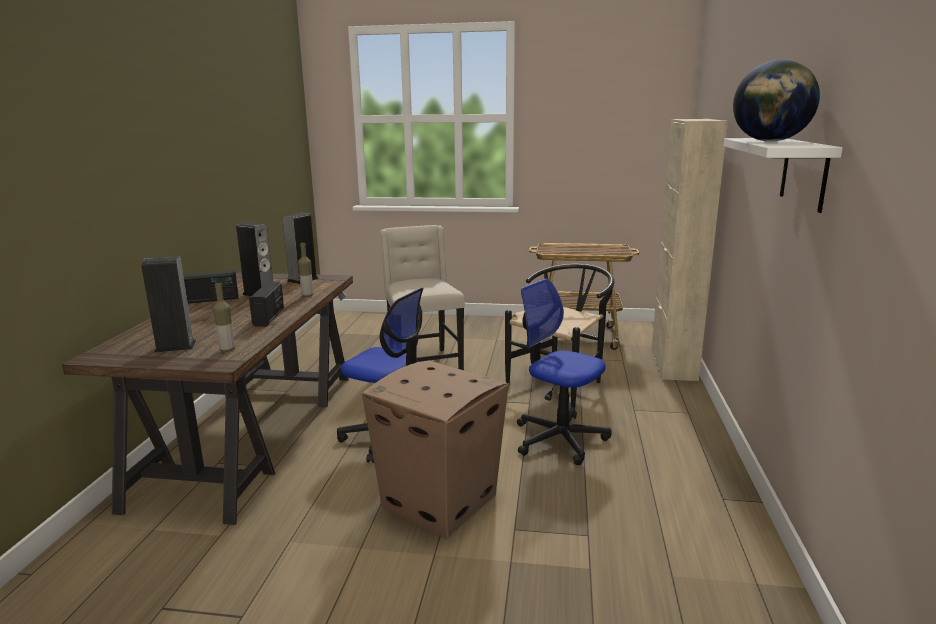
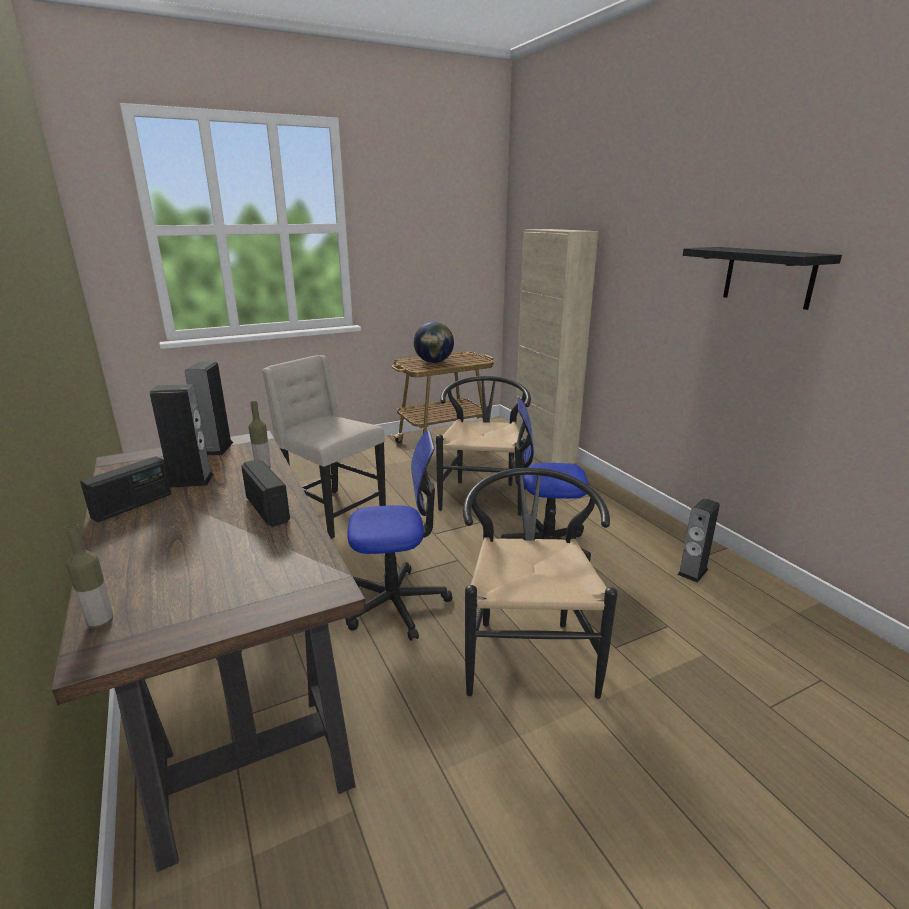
camera: 35 degrees left, 5 degrees up
speaker [141,256,196,353] -> speaker moved to [677,498,720,583]
bottle [213,283,235,352] -> bottle moved to [66,523,113,629]
cardboard box [362,360,509,538] -> black chair [463,468,618,699]
white shelf [724,138,843,213] -> black shelf [683,247,842,310]
globe [733,60,820,141] -> globe moved to [414,322,454,363]

